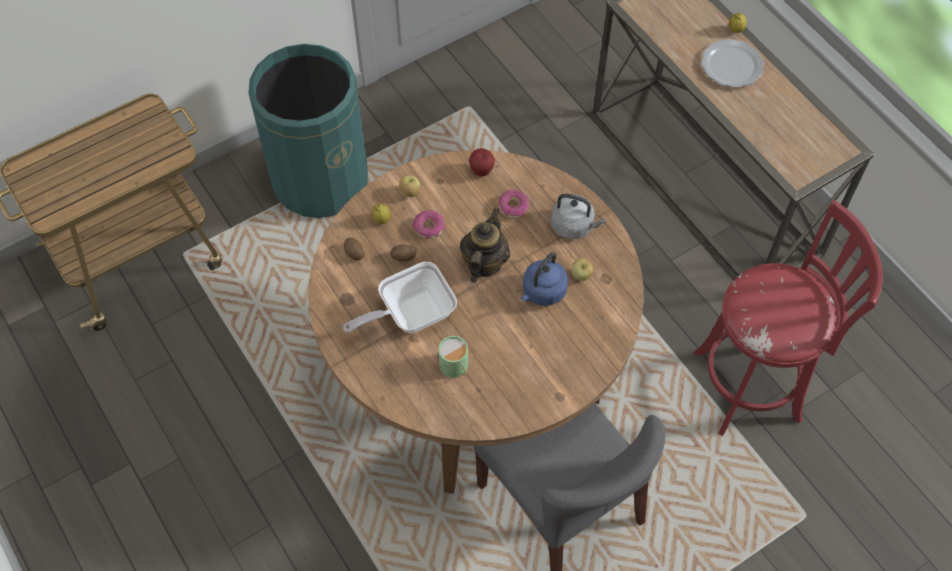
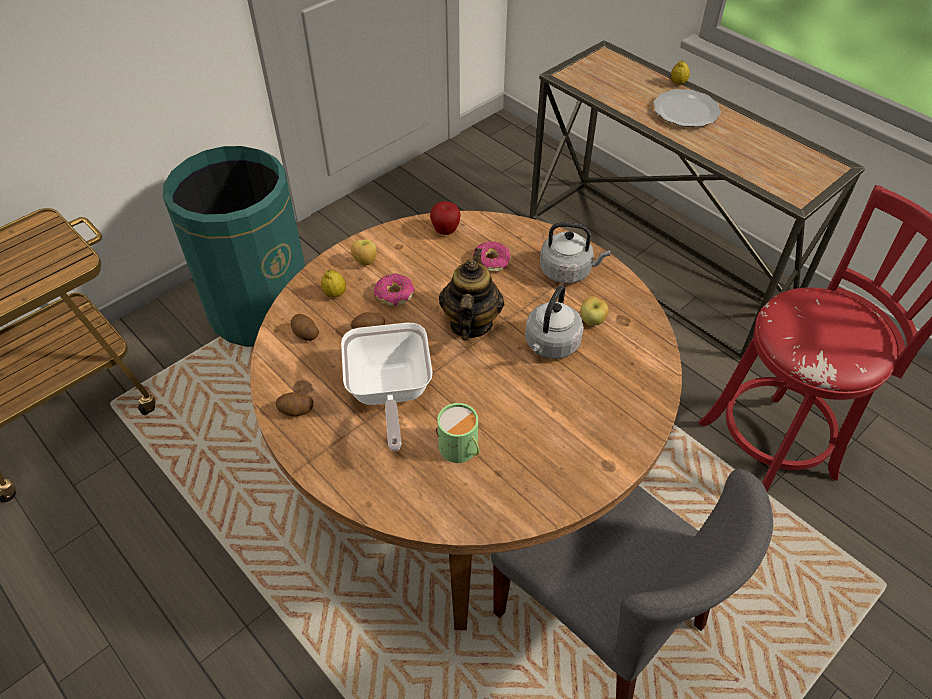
camera: 10 degrees left, 10 degrees down
frying pan [343,262,457,333] -> frying pan turned 60 degrees counterclockwise [341,323,432,451]
blue kettle [521,252,568,306] -> grey kettle [525,285,584,359]
none -> potato [276,392,313,416]

